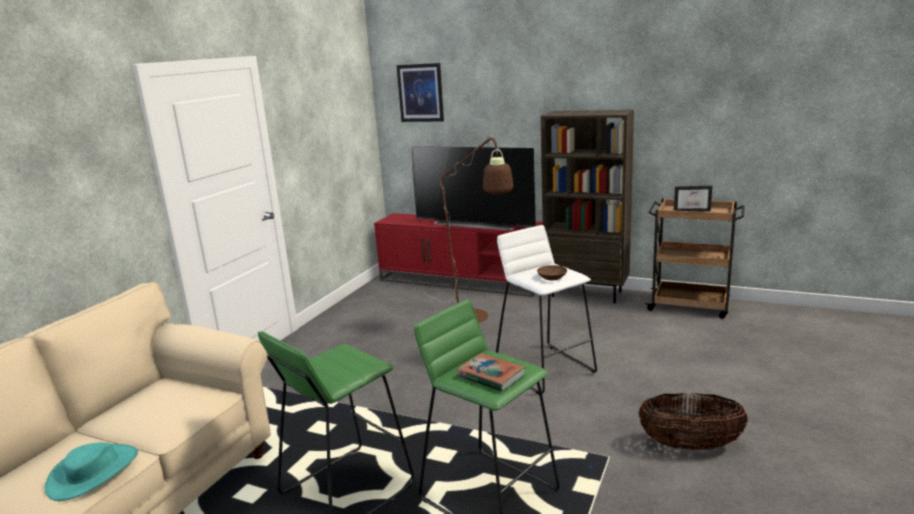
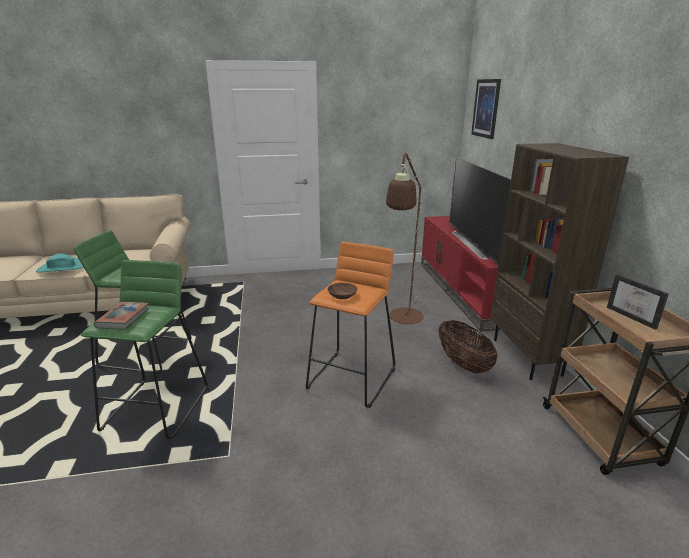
camera: 55 degrees right, 5 degrees up
white stool [496,225,597,394] -> orange stool [306,242,395,408]
basket [638,393,748,450] -> basket moved to [439,320,498,374]

